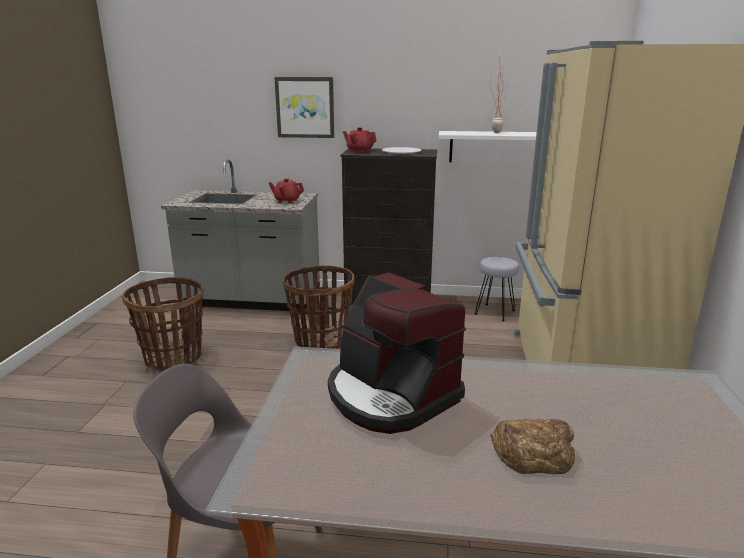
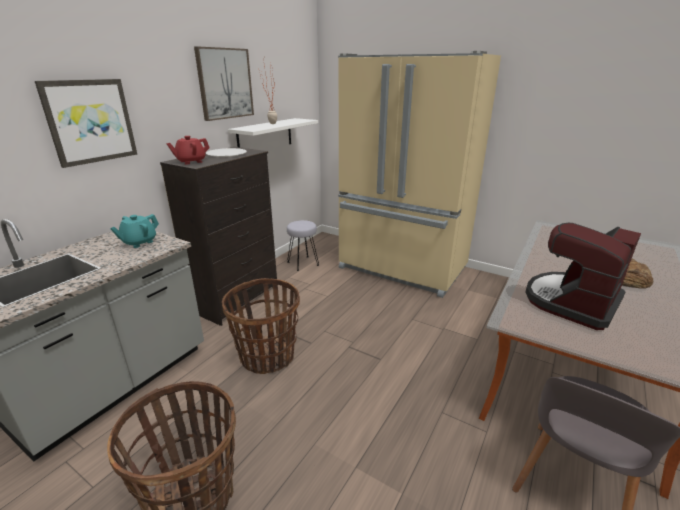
camera: 65 degrees left, 5 degrees up
red teapot [268,178,304,203] -> turquoise teapot [110,214,159,248]
coffee machine [328,272,466,434] -> coffee machine turned 150 degrees clockwise [525,223,641,330]
none -> picture [194,46,254,121]

